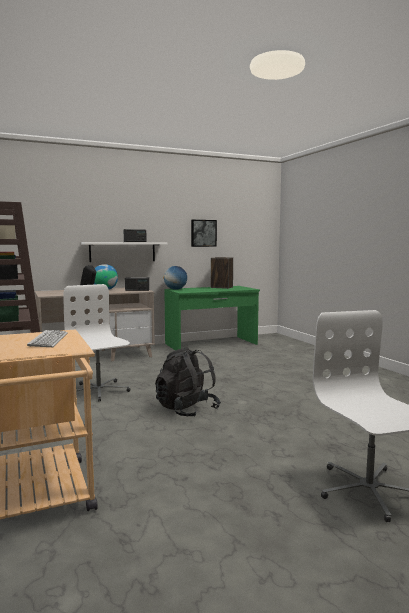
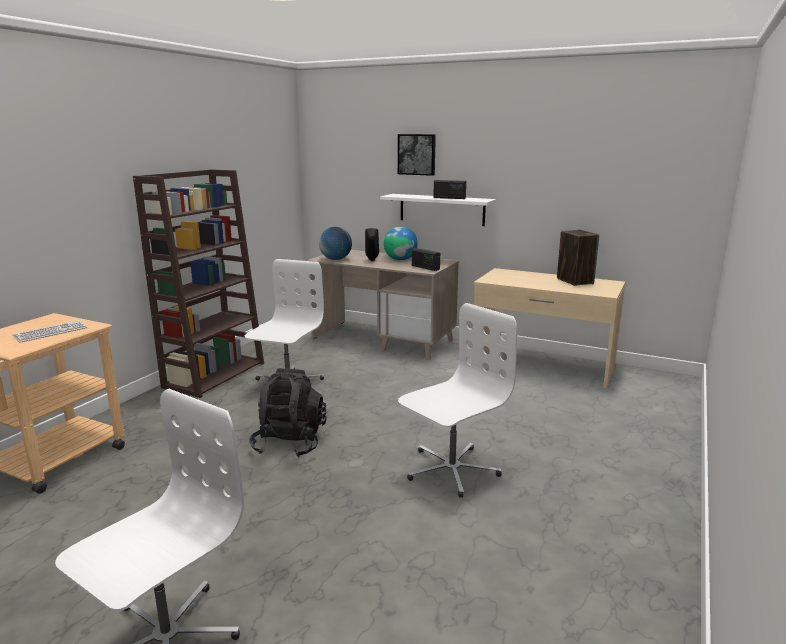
camera: 50 degrees right, 10 degrees up
globe [163,266,187,290] -> globe moved to [319,227,352,260]
green desk [164,286,260,350] -> beige desk [471,268,625,388]
picture [191,220,217,247] -> picture moved to [398,134,436,176]
none -> white office chair [398,303,517,498]

